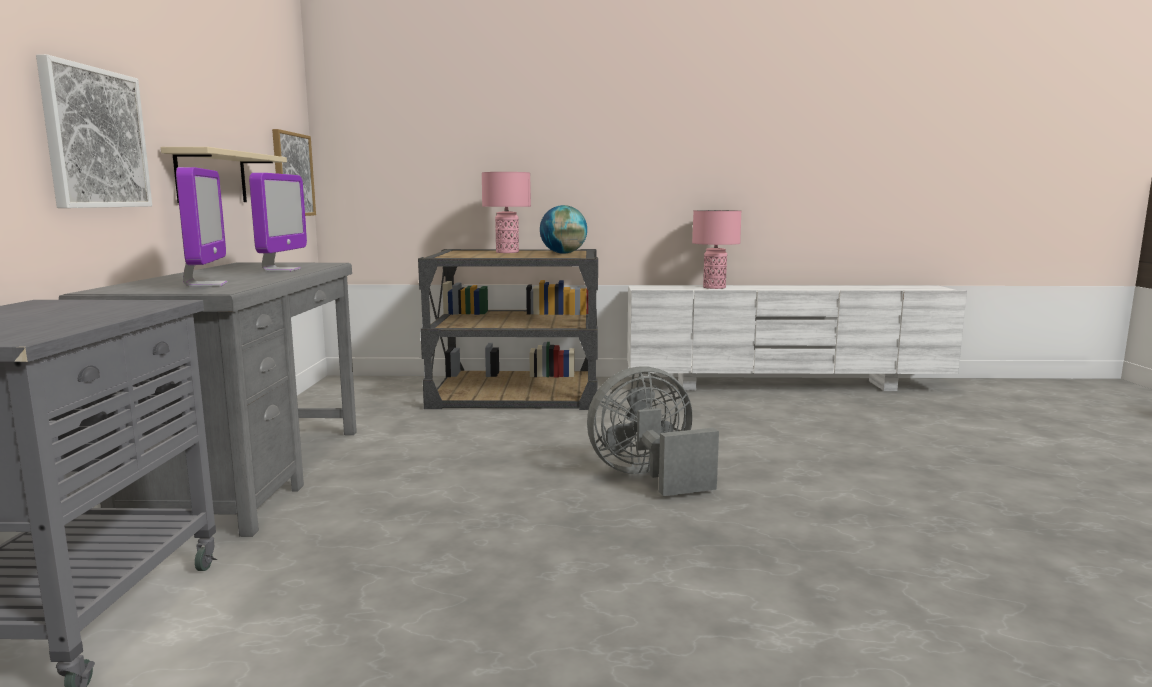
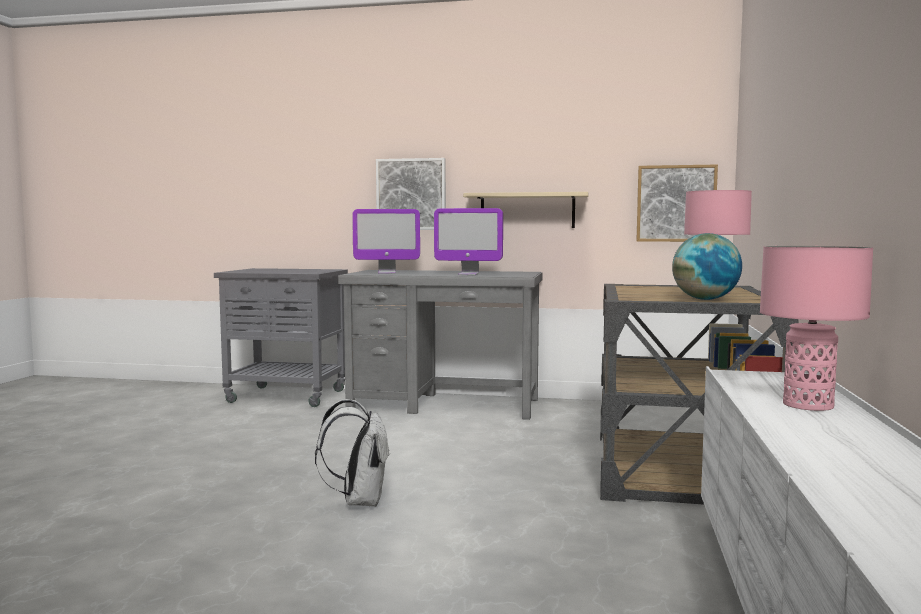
camera: 100 degrees right, 5 degrees down
grey fan [587,366,719,496] -> white backpack [315,399,390,507]

